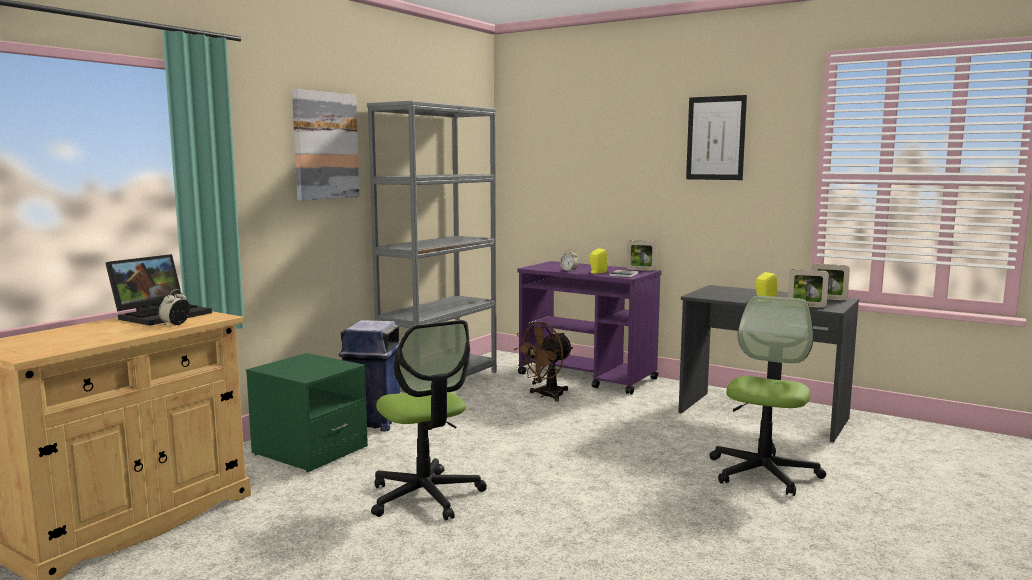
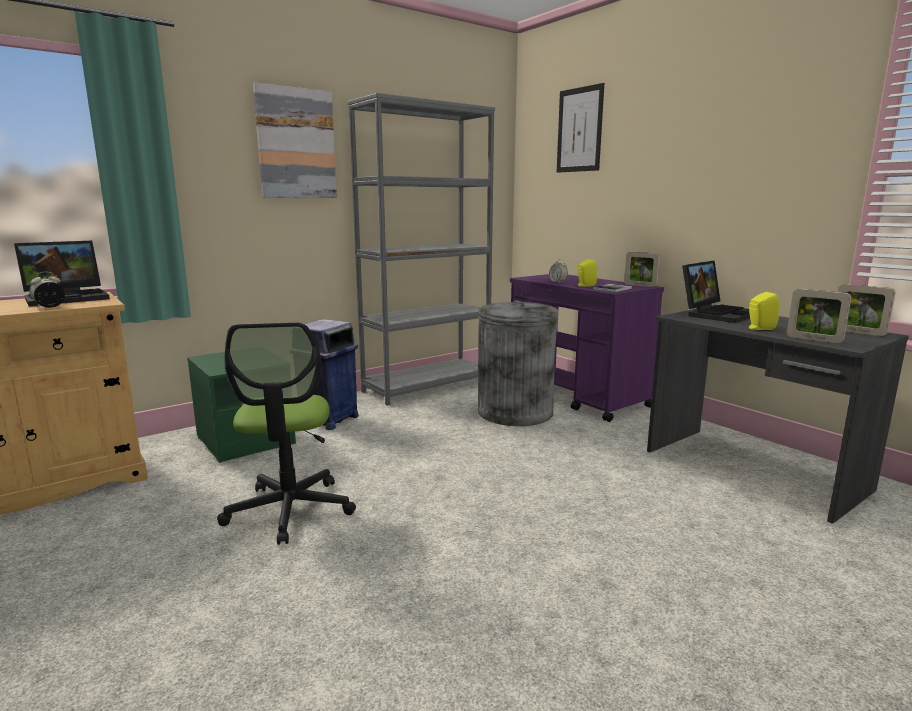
camera: 20 degrees right, 5 degrees up
brown fan [514,322,573,402] -> grey trash can [478,300,559,426]
picture [686,95,747,180] -> picture moved to [557,83,604,173]
office chair [709,295,826,496] -> none
none -> laptop [682,260,750,323]

